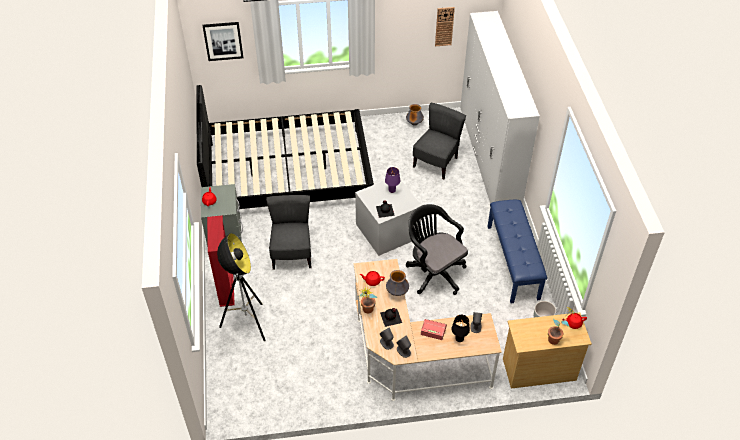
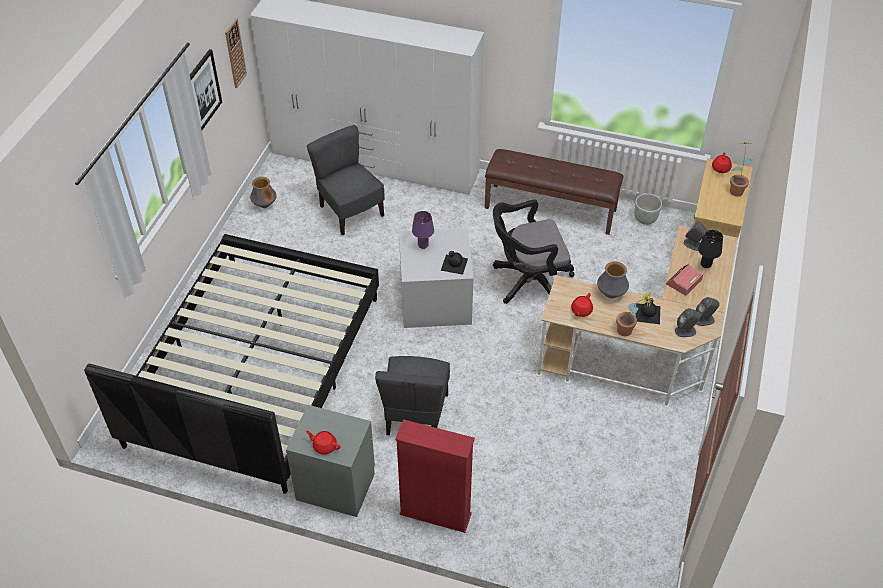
camera: 65 degrees left, 0 degrees up
picture [203,22,243,61] -> picture moved to [190,49,222,130]
floor lamp [217,233,265,341] -> none
grey chair [266,195,311,270] -> grey chair turned 105 degrees counterclockwise [375,356,450,435]
blue bench [488,200,547,303] -> brown bench [485,149,623,235]

